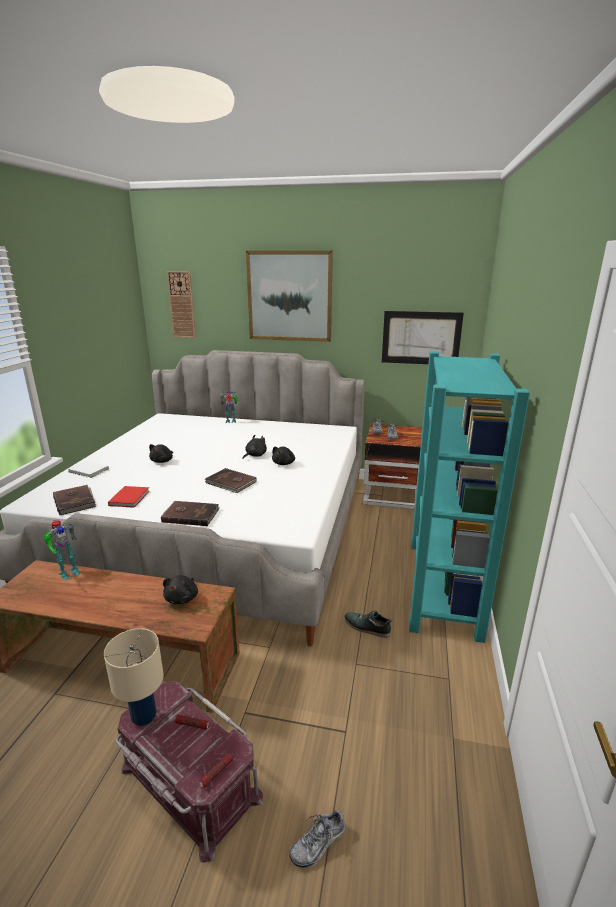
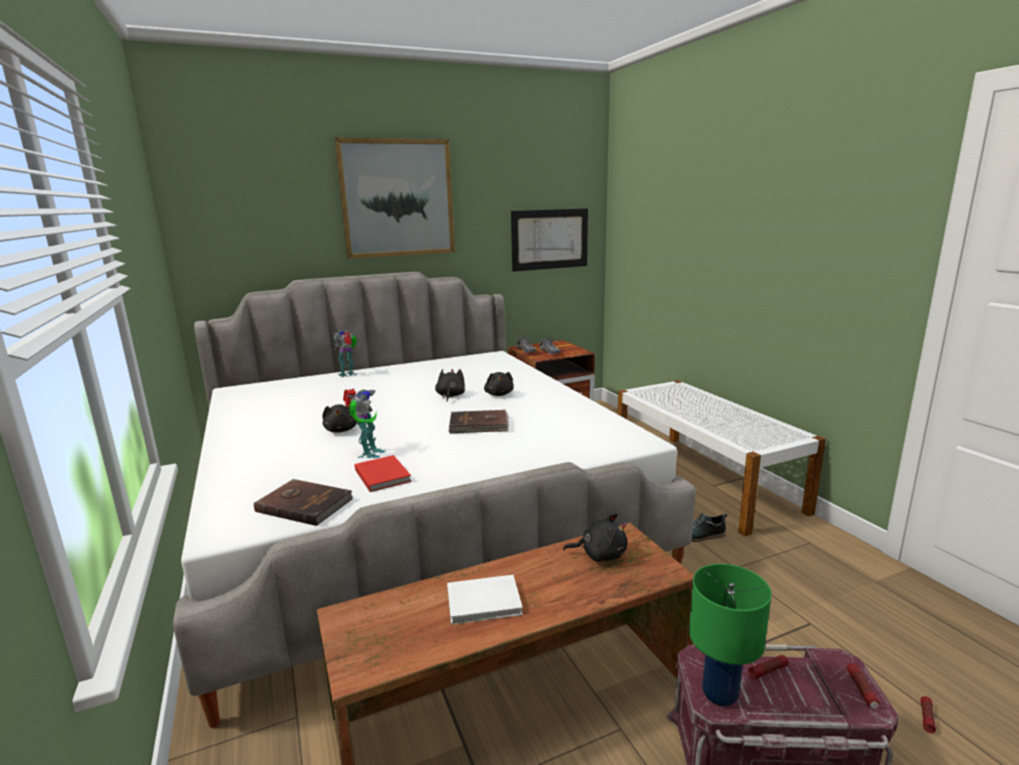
camera: 35 degrees left, 5 degrees down
toy robot [43,520,80,580] -> toy robot moved to [343,389,386,458]
white book [67,460,109,478] -> white book moved to [447,575,523,625]
beige table lamp [104,628,164,726] -> green table lamp [689,564,772,706]
brown book [161,501,219,526] -> none
black plush toy [163,575,198,604] -> black plush toy turned 60 degrees counterclockwise [563,513,627,562]
wall clock [167,271,196,338] -> none
shoe [289,810,345,868] -> flashlight [920,696,936,733]
turquoise bookcase [409,351,530,643] -> white bench [618,380,826,536]

